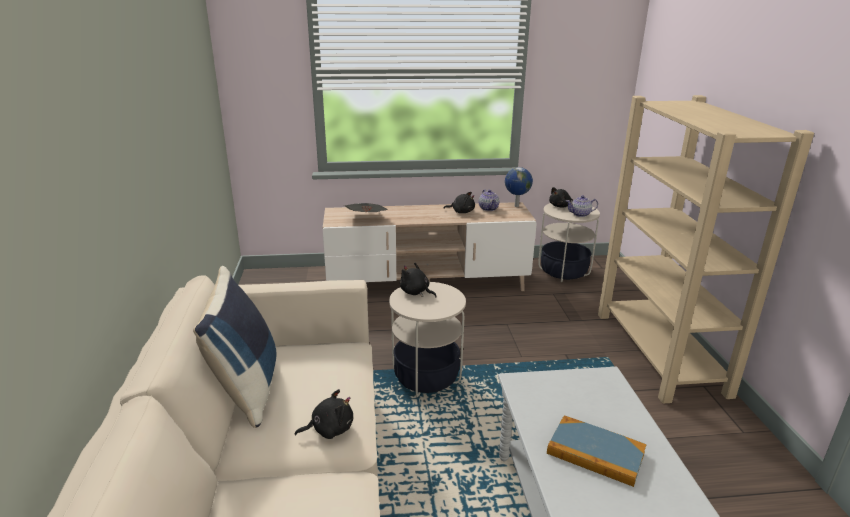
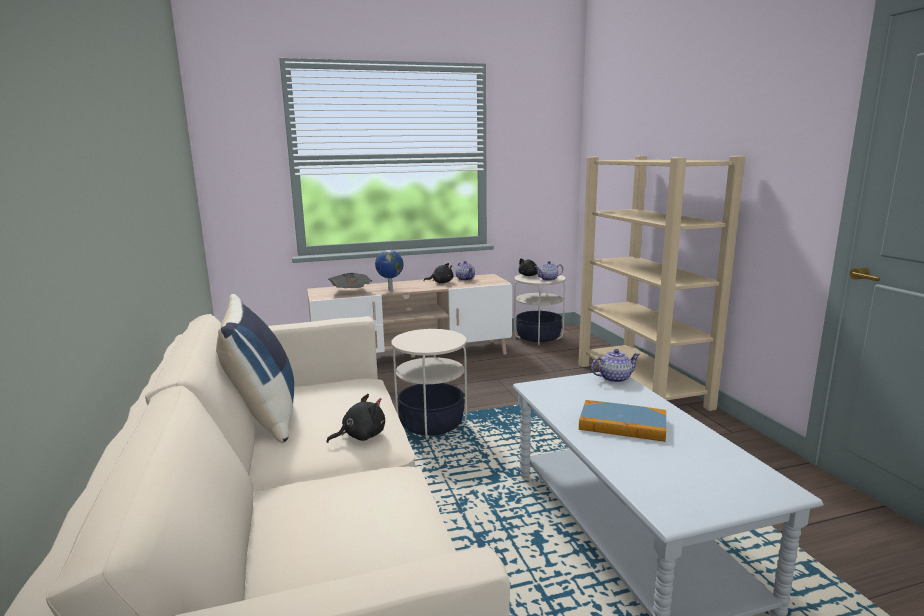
camera: 10 degrees left, 10 degrees down
black plush toy [400,263,437,297] -> none
globe [505,167,533,207] -> globe moved to [375,250,403,291]
none -> teapot [591,349,640,383]

